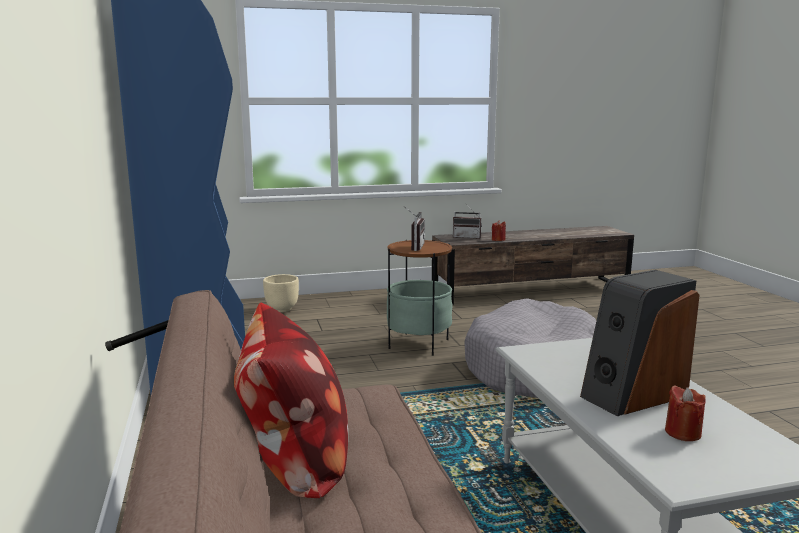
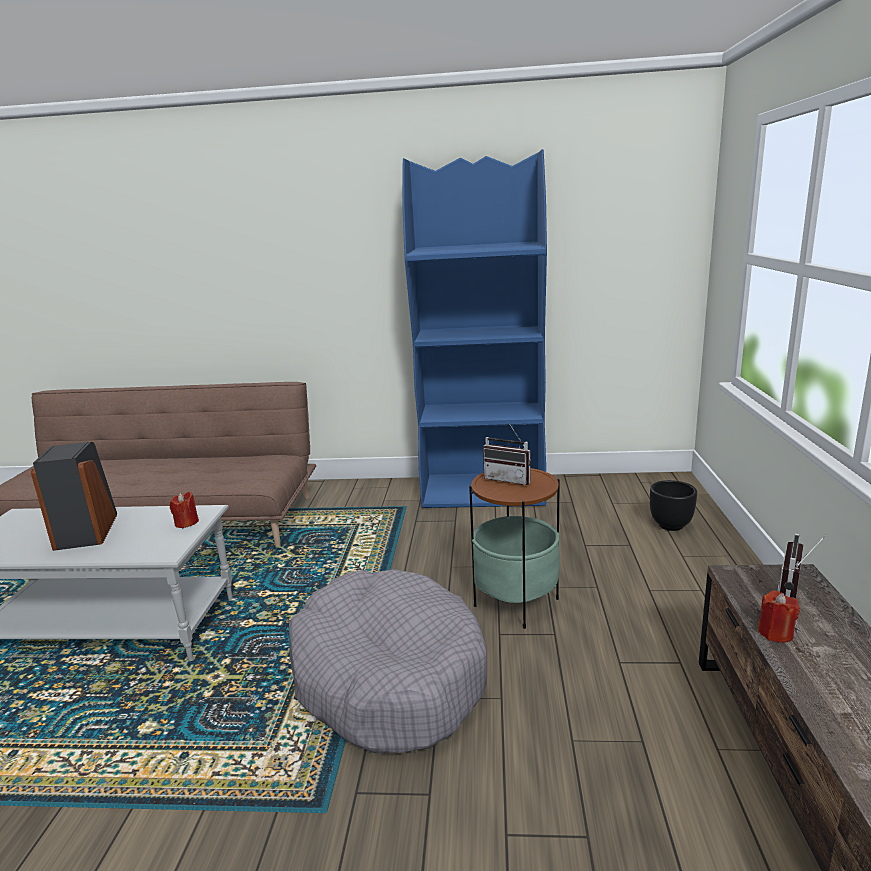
camera: 110 degrees right, 5 degrees up
pillow [234,303,348,498] -> none
beige planter [263,274,299,312] -> black planter [650,480,697,531]
red candle [665,385,706,441] -> red candle moved to [170,492,199,528]

